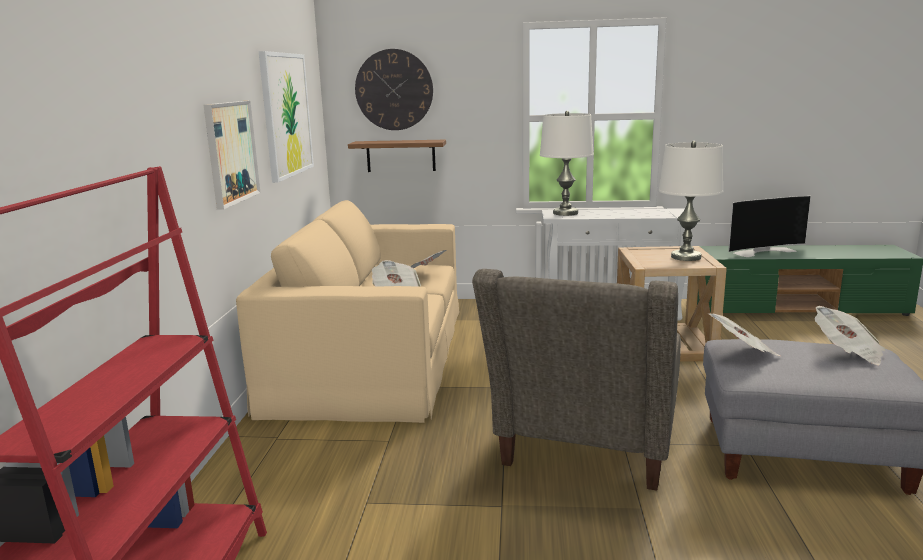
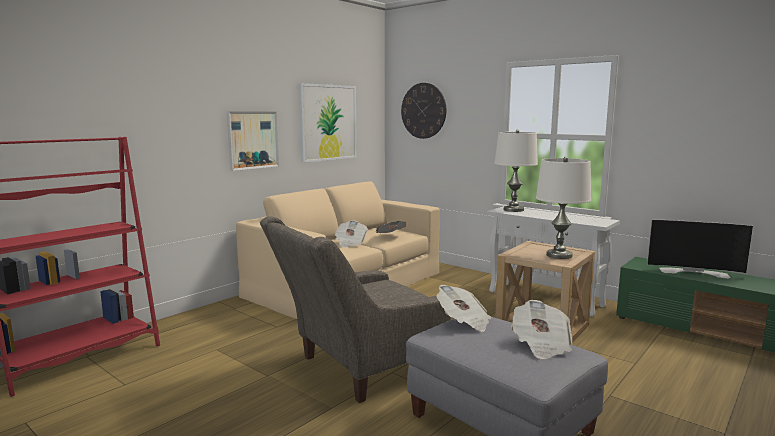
camera: 35 degrees right, 5 degrees down
shelf [348,140,446,172] -> none

